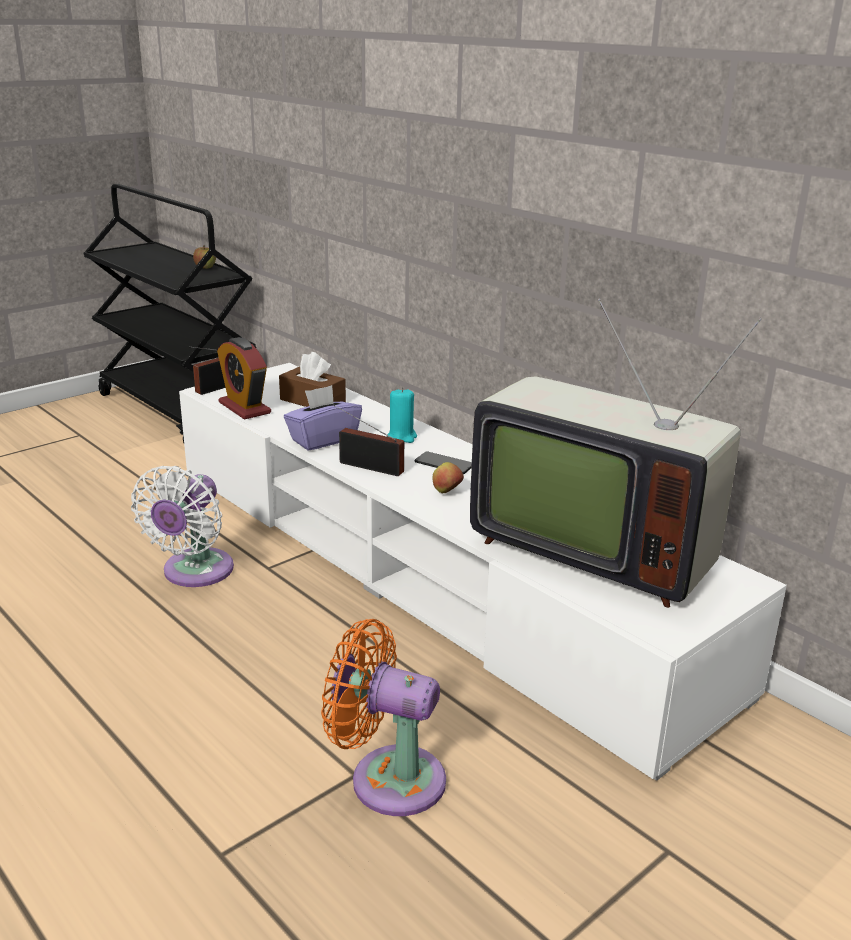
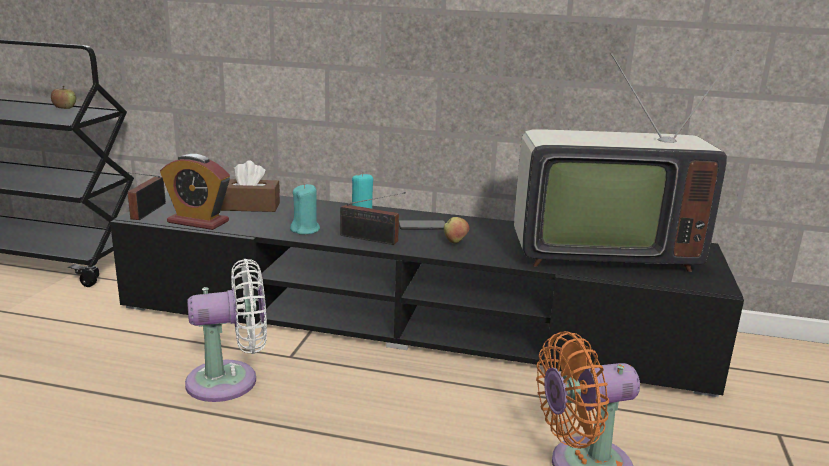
camera: 35 degrees left, 5 degrees down
white fan [131,466,234,587] -> white fan turned 90 degrees counterclockwise [185,259,267,402]
white tv stand [179,363,787,781] -> black tv stand [110,192,744,397]
purple tissue box [284,385,362,451] -> turquoise candle [290,184,320,235]
radio [333,404,404,476] -> radio turned 150 degrees counterclockwise [340,192,406,245]

